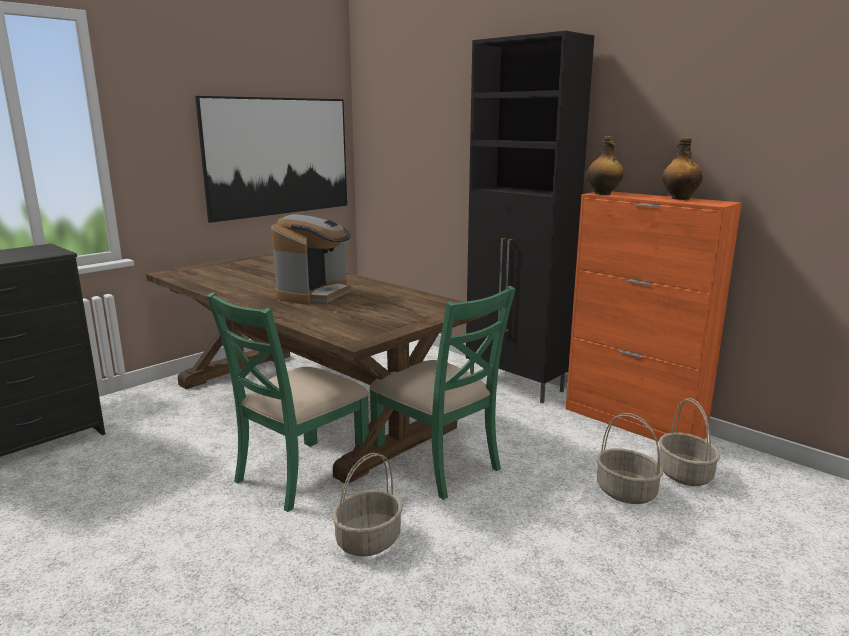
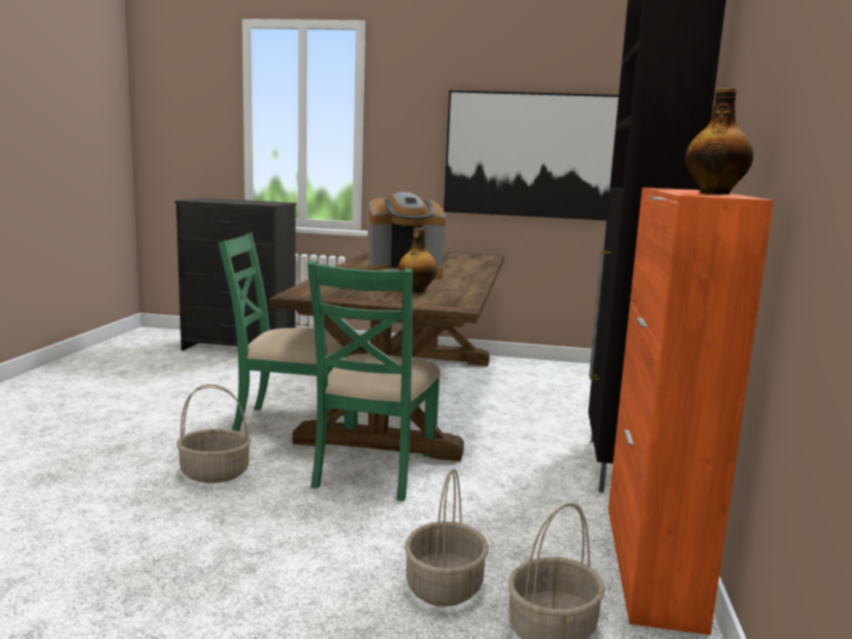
camera: 55 degrees right, 5 degrees down
bottle [587,136,624,195] -> bottle moved to [398,228,437,292]

